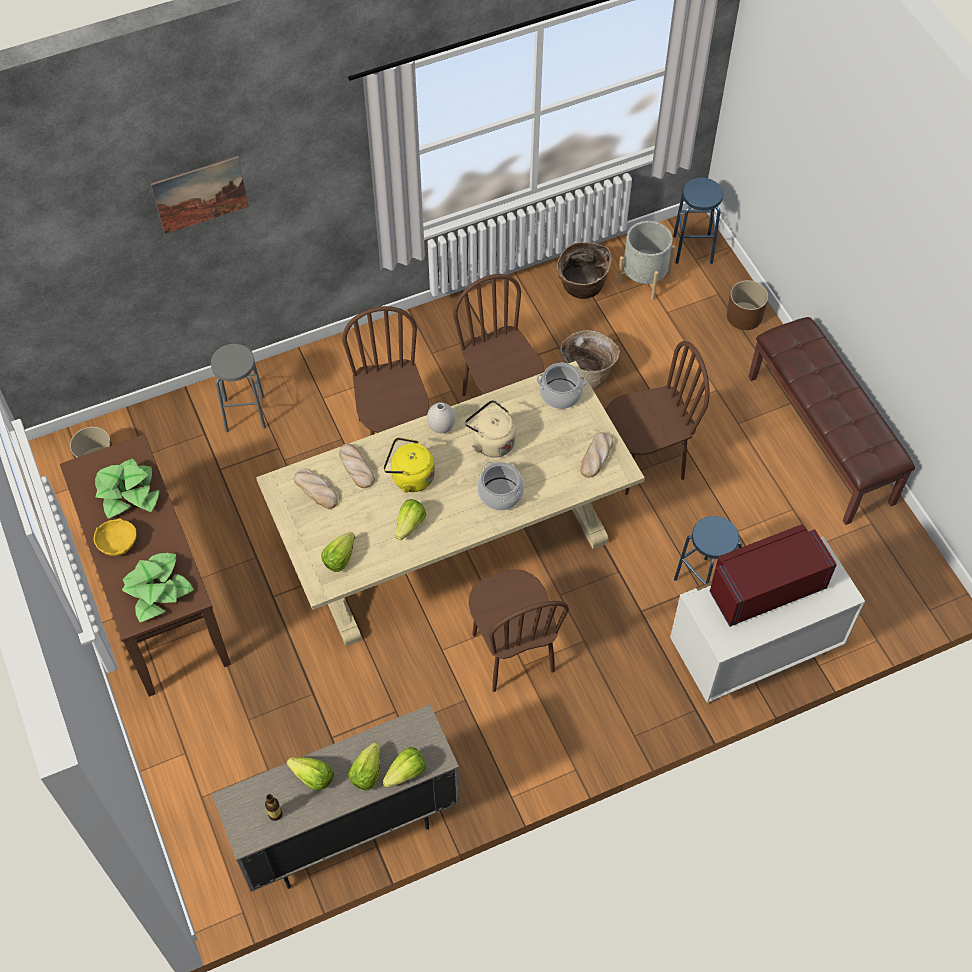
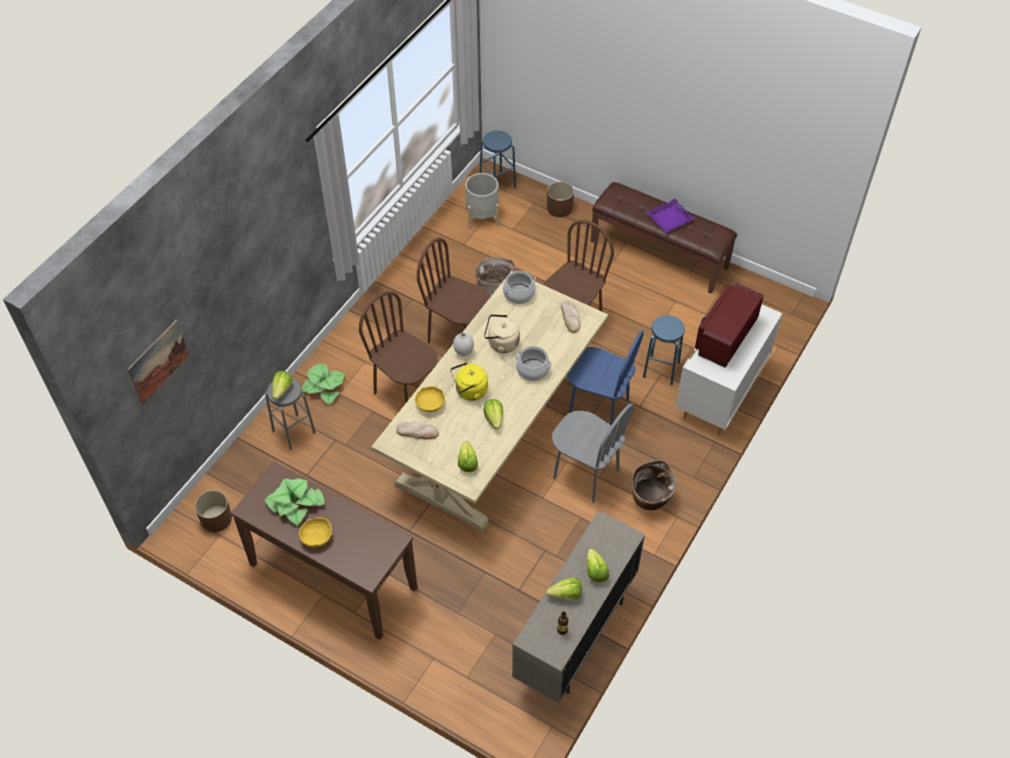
camera: 35 degrees left, 5 degrees down
potted plant [122,553,194,622] -> potted plant moved to [302,363,345,405]
picture [151,156,249,234] -> picture moved to [127,320,189,405]
bread [339,444,375,488] -> yellow bowl [414,386,445,412]
lettuce [382,747,426,788] -> lettuce moved to [272,371,293,400]
brown chair [469,569,569,692] -> grey chair [552,403,634,503]
basket [556,242,611,299] -> basket moved to [632,460,676,510]
none -> blue chair [567,330,644,425]
none -> purple tray [646,199,695,233]

